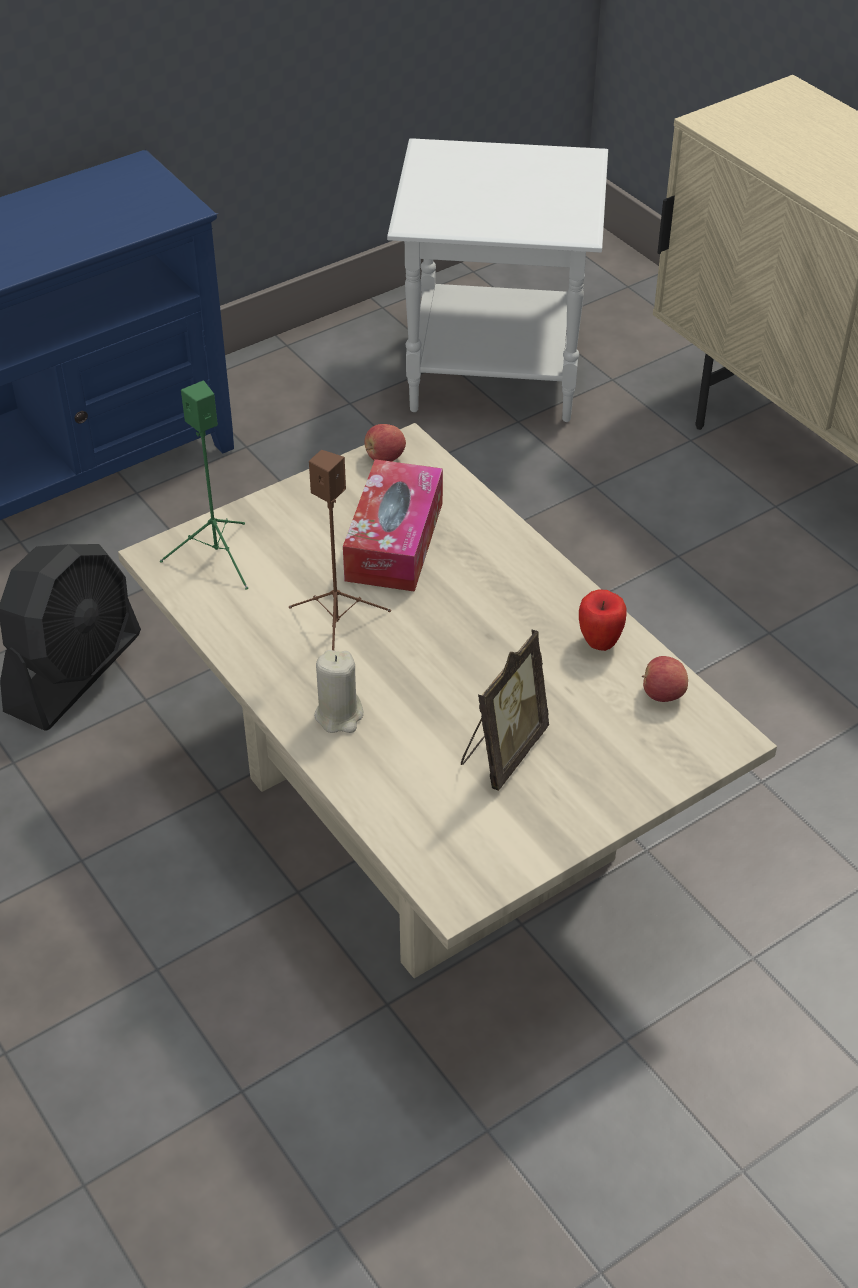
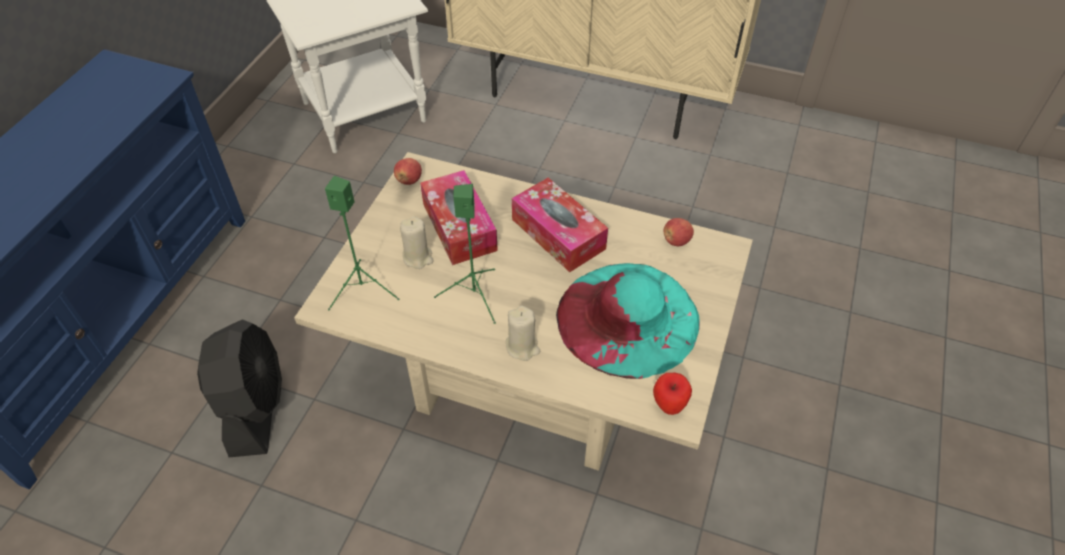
camera: 35 degrees left, 5 degrees up
brown speaker [289,450,391,650] -> green speaker [434,184,496,324]
picture frame [461,630,549,791] -> turquoise hat [556,263,700,379]
apple [579,589,626,651] -> apple moved to [653,373,692,415]
none -> beige candle [400,216,434,269]
none -> tissue box [512,178,608,272]

